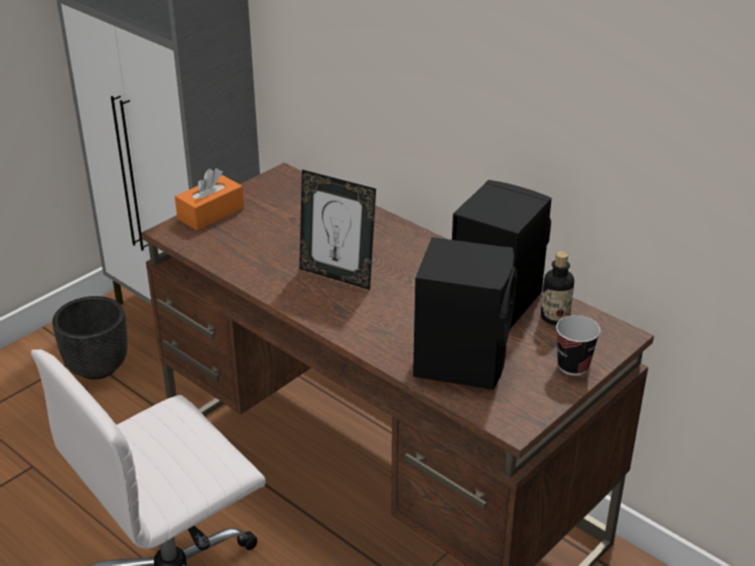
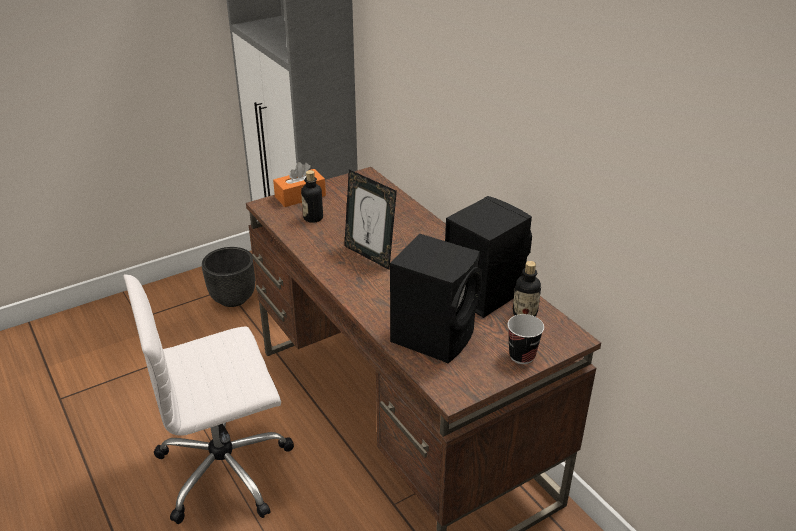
camera: 15 degrees right, 0 degrees up
none -> bottle [301,170,323,223]

